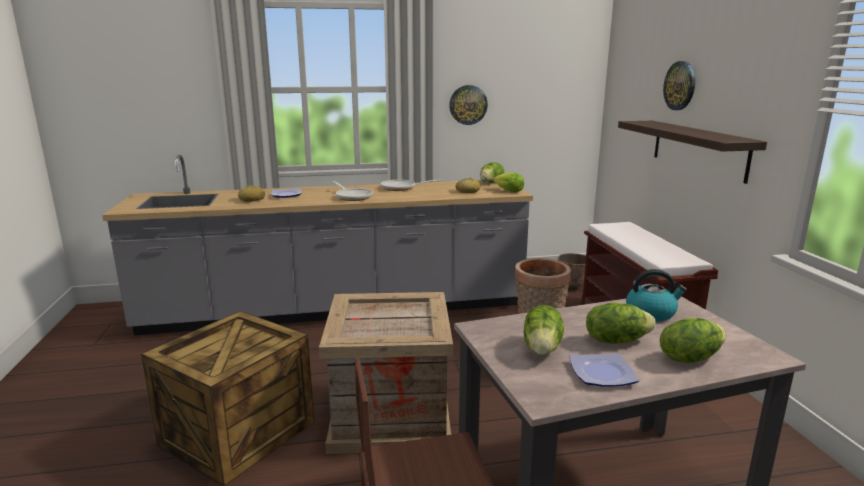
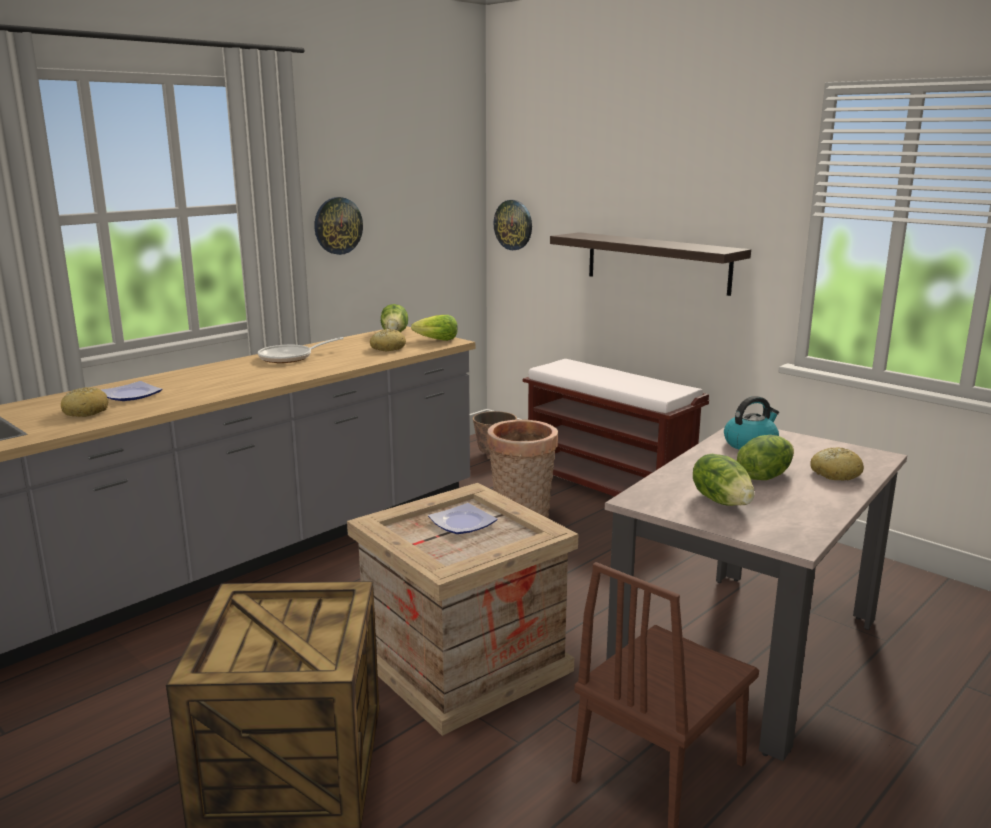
camera: 35 degrees left, 0 degrees up
frying pan [333,181,373,201] -> none
plate [569,353,639,387] -> plate moved to [428,503,497,534]
lettuce [660,318,726,363] -> bread [810,447,864,481]
wall clock [663,61,695,110] -> wall clock moved to [494,200,532,250]

